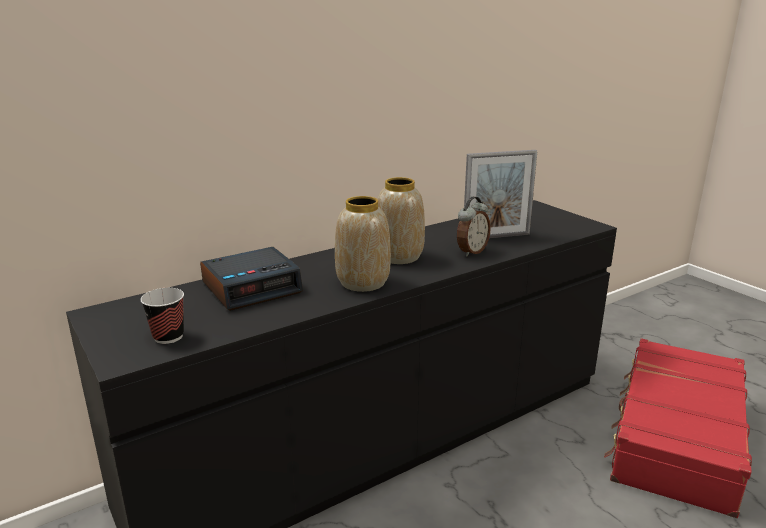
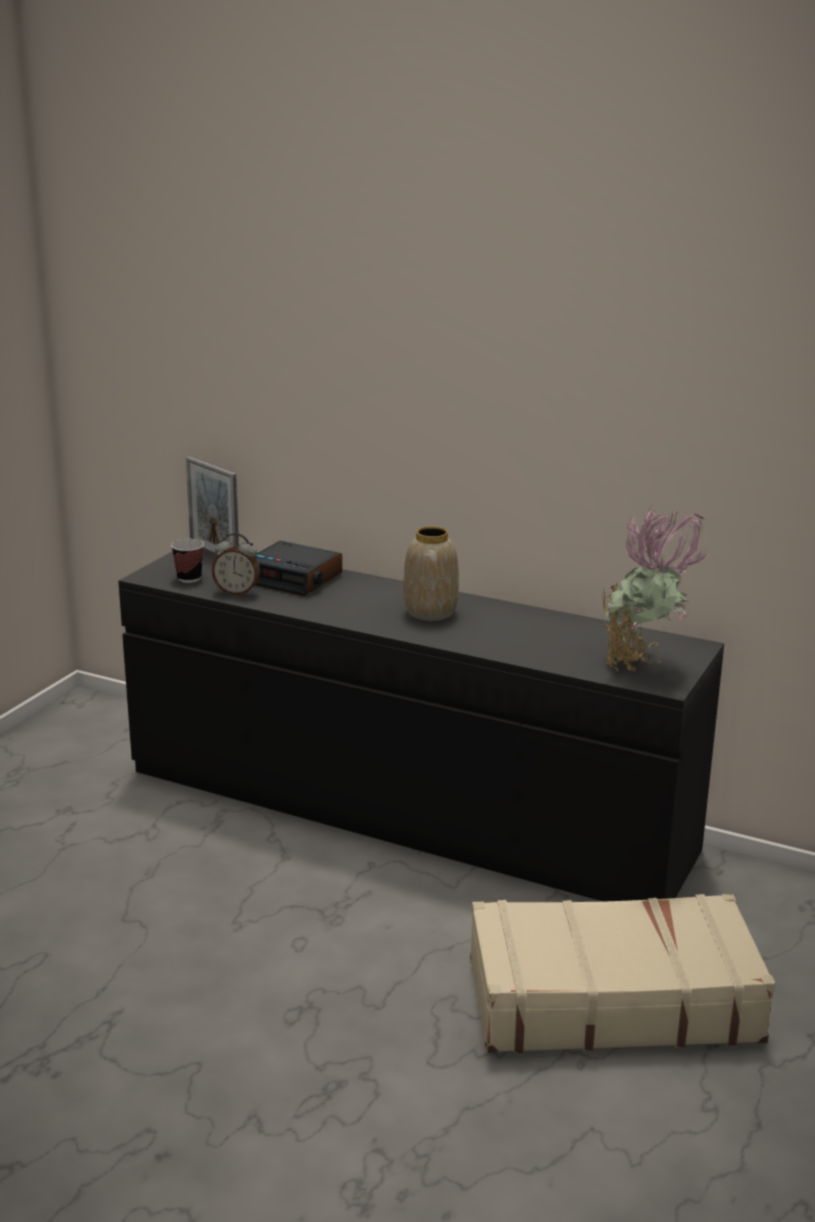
camera: 60 degrees right, 0 degrees up
vase [335,196,391,292] -> none
alarm clock [457,197,491,257] -> alarm clock moved to [212,533,260,595]
picture frame [464,150,538,238] -> picture frame moved to [186,456,239,557]
red suitcase [604,339,752,518] -> beige suitcase [470,894,775,1054]
none -> potted plant [602,507,707,673]

